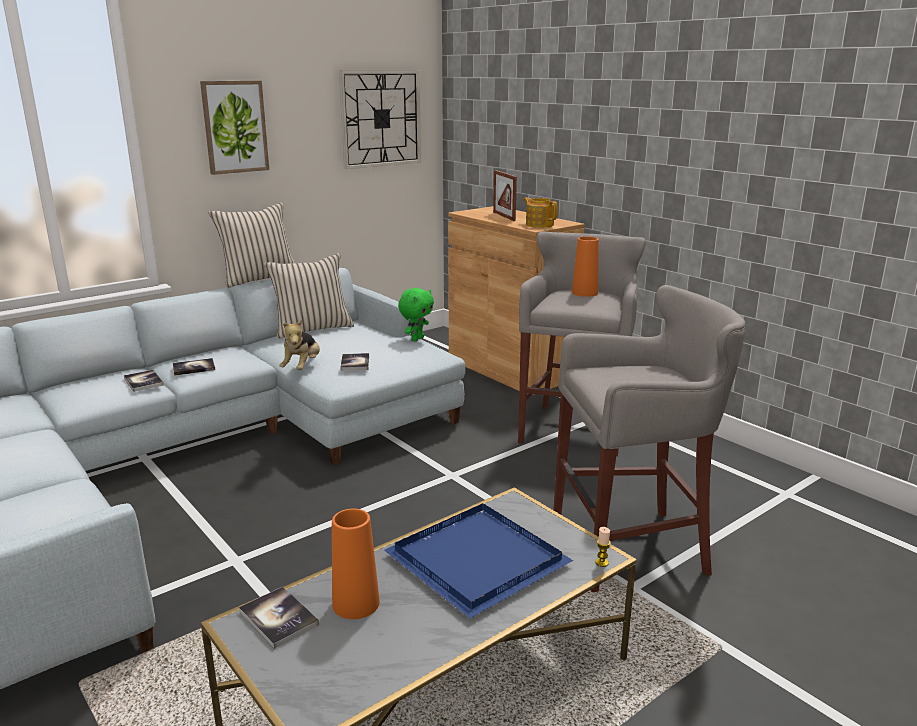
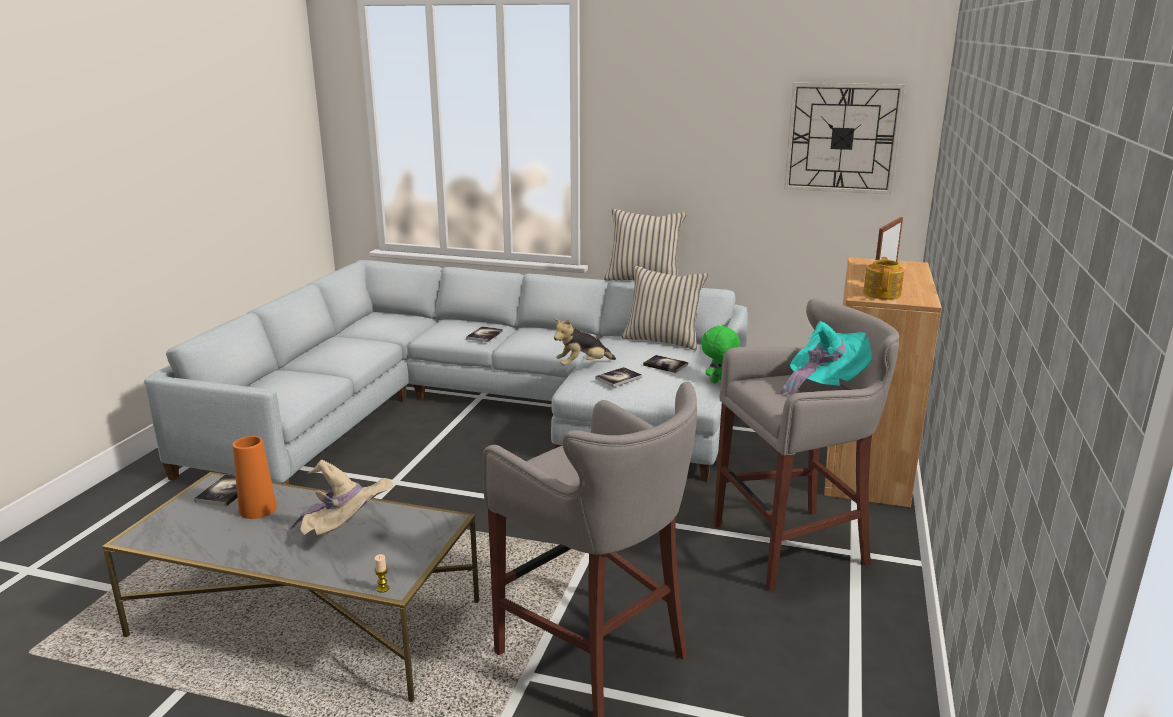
camera: 55 degrees right, 0 degrees up
book [173,358,215,376] -> book moved to [643,355,688,373]
picture [200,81,269,175] -> none
blue tray [384,503,573,618] -> beige hat [291,460,393,535]
green plush toy [398,288,434,341] -> green plush toy turned 135 degrees clockwise [701,325,740,383]
orange vase [572,237,599,297] -> turquoise hat [780,321,872,395]

